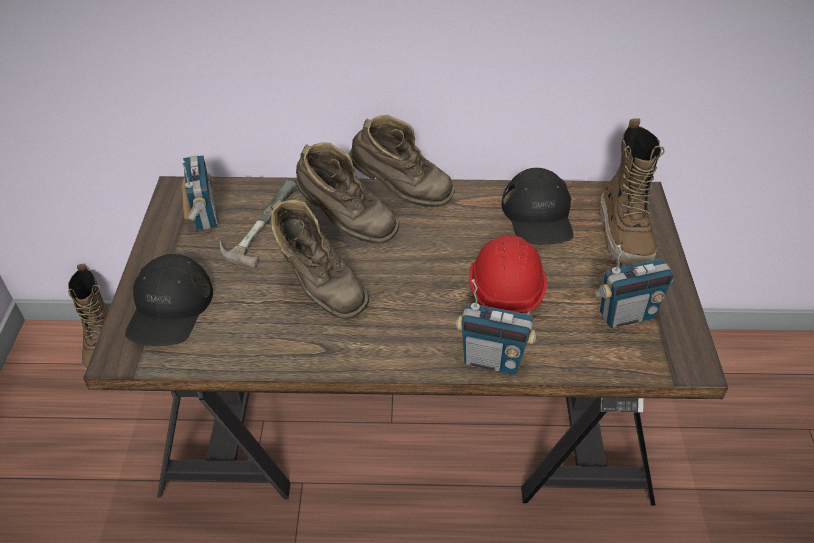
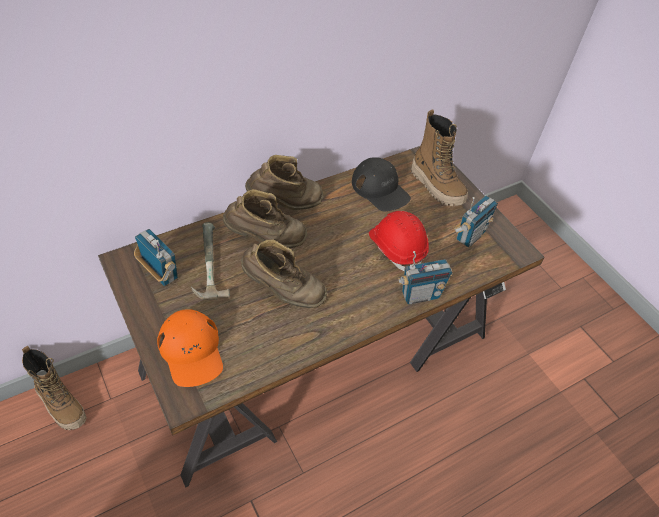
camera: 35 degrees left, 5 degrees up
black cap [125,254,213,346] -> orange cap [157,309,223,387]

